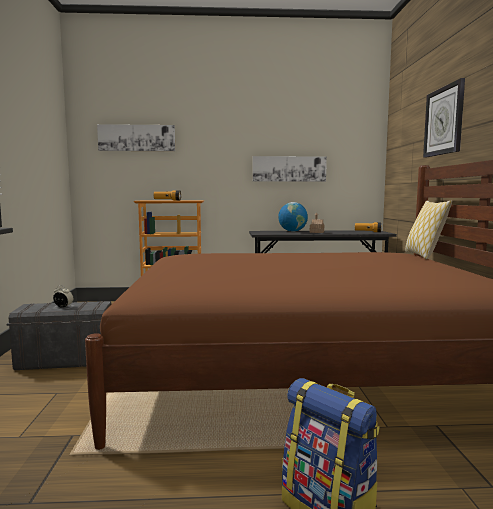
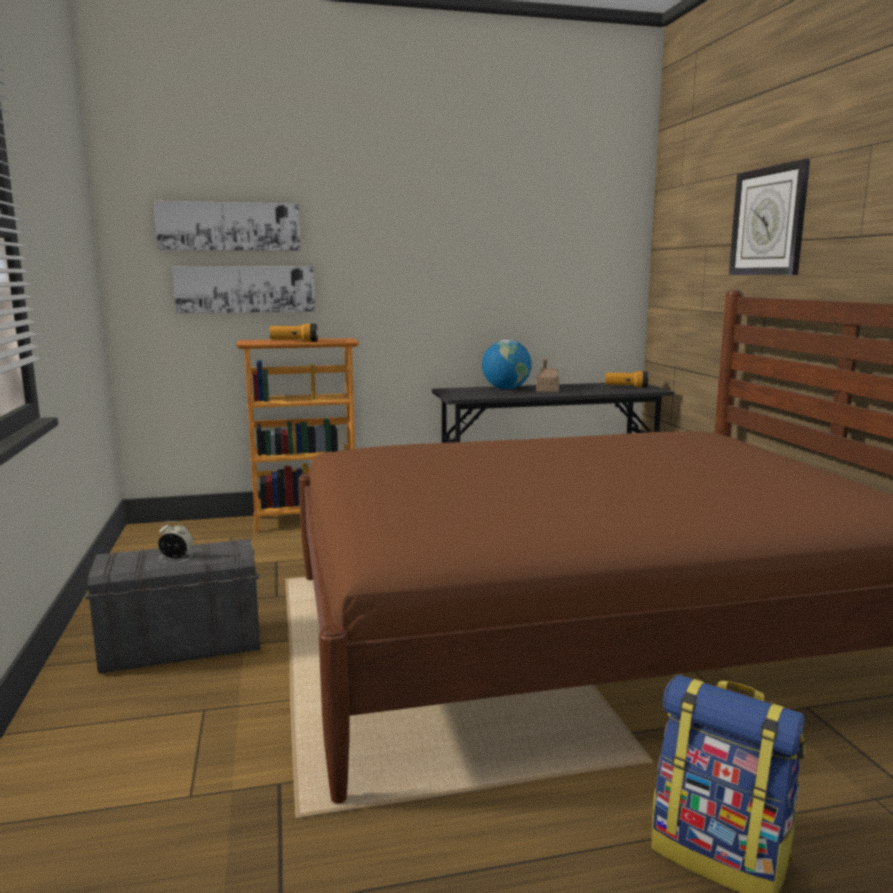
camera: 10 degrees left, 5 degrees up
picture [253,156,327,182] -> picture moved to [173,266,315,313]
pillow [405,201,452,259] -> none

